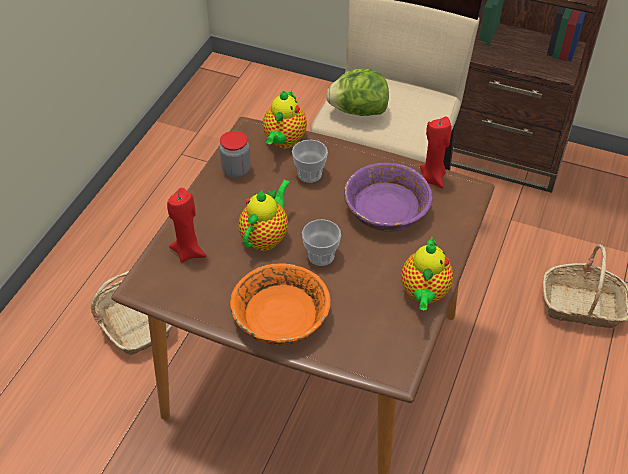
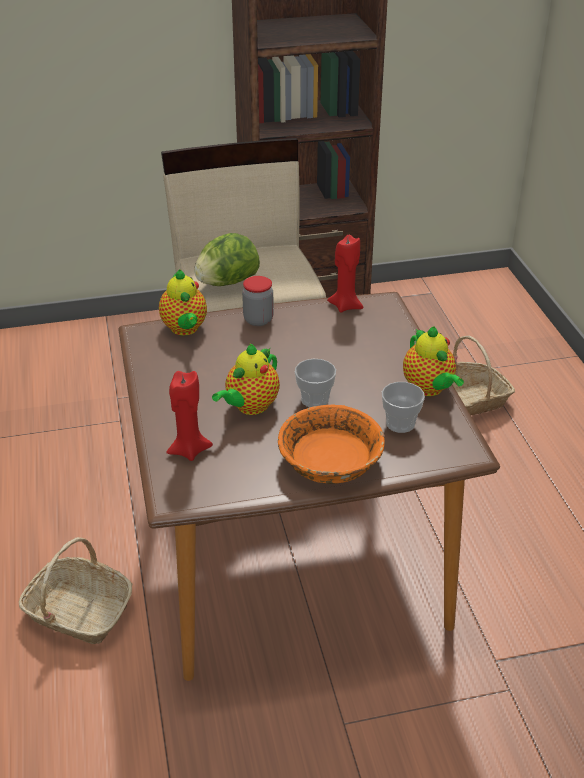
camera: 35 degrees left, 10 degrees down
jar [220,131,251,178] -> jar moved to [242,276,274,326]
teapot [238,180,291,251] -> teapot turned 135 degrees counterclockwise [212,344,280,415]
cup [292,139,328,183] -> cup moved to [382,382,425,433]
purple bowl [344,163,433,231] -> none

